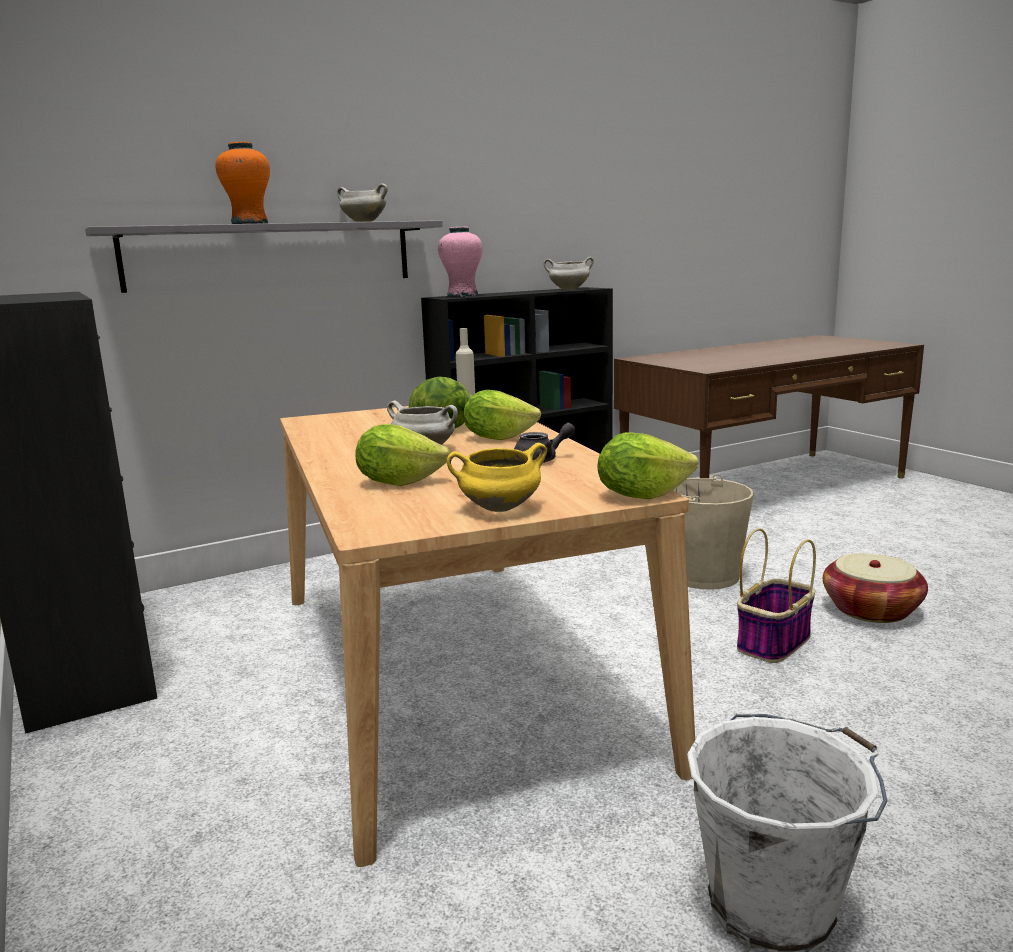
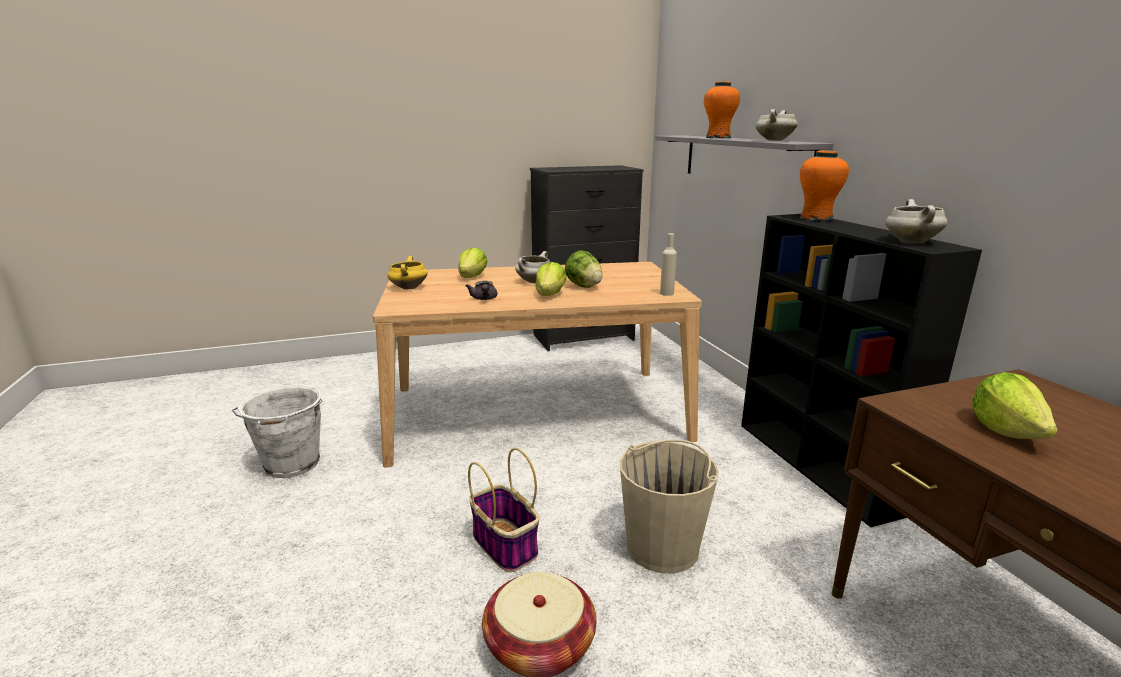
camera: 100 degrees right, 5 degrees up
pink vase [438,227,482,297] -> orange vase [800,151,849,221]
lettuce [597,432,698,499] -> lettuce moved to [972,372,1058,439]

